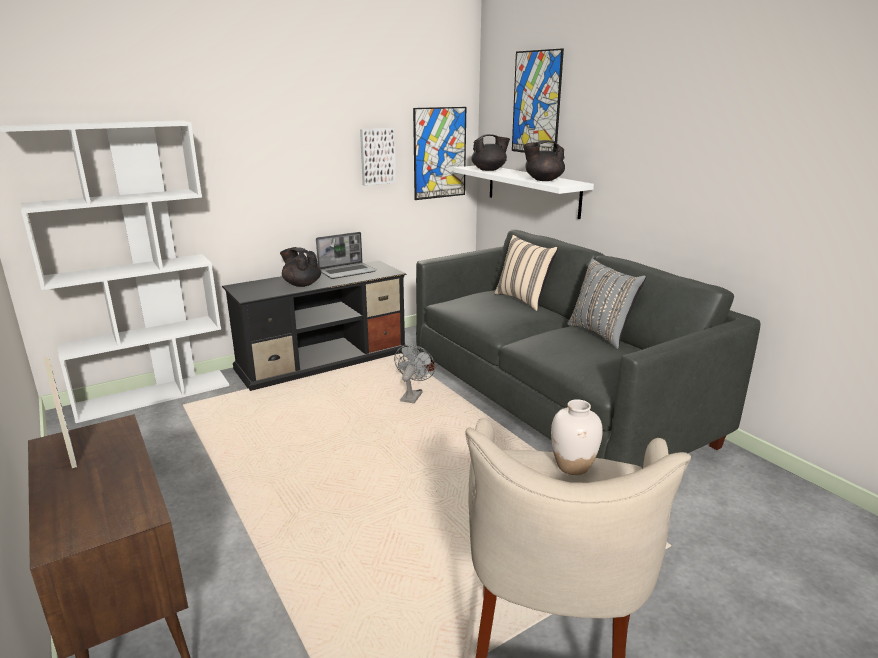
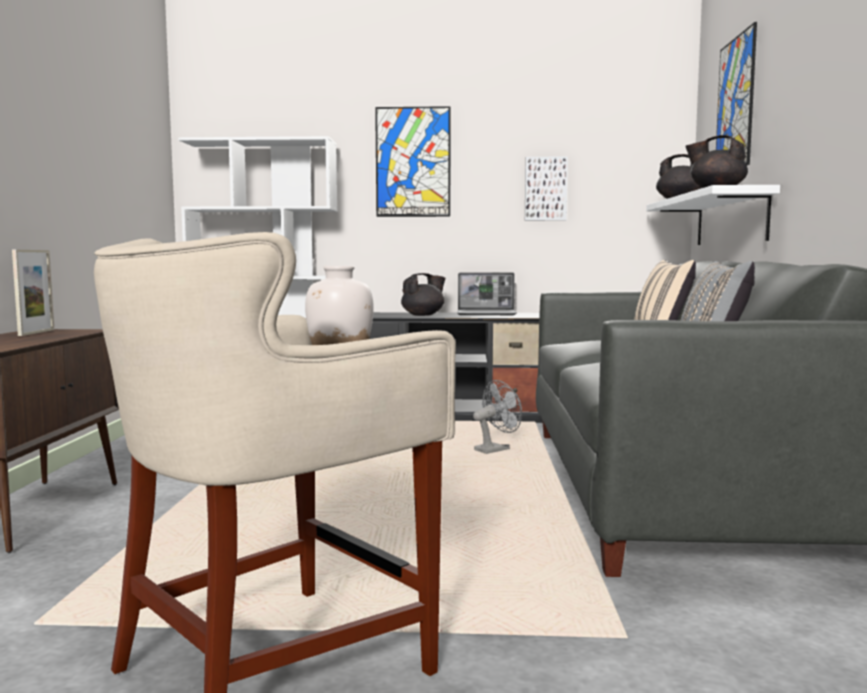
camera: 35 degrees right, 15 degrees down
black teapot [280,247,321,287] -> black teapot turned 75 degrees clockwise [401,273,445,316]
picture [413,107,466,200] -> picture moved to [375,106,451,217]

